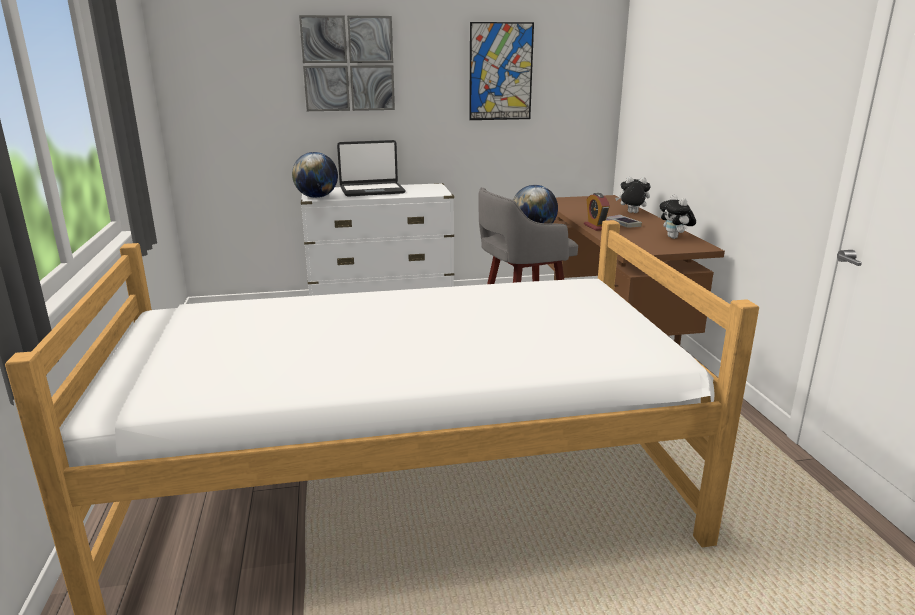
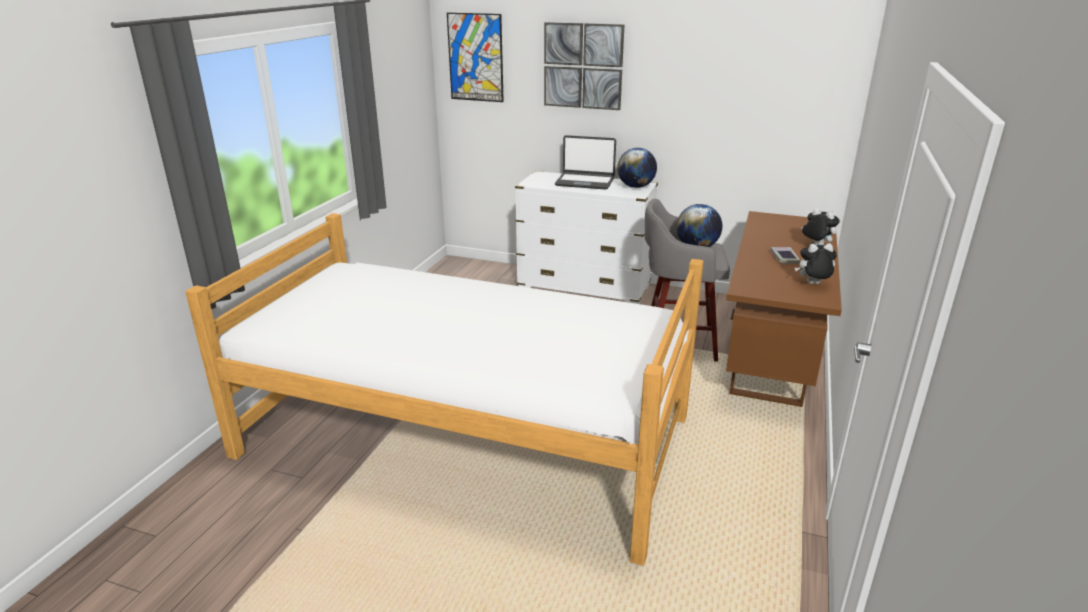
camera: 30 degrees right, 5 degrees up
globe [292,152,338,198] -> globe moved to [617,148,657,188]
picture [469,22,534,120] -> picture moved to [447,13,504,102]
alarm clock [584,193,610,231] -> none
plush toy [659,194,696,239] -> plush toy turned 75 degrees clockwise [795,243,837,284]

